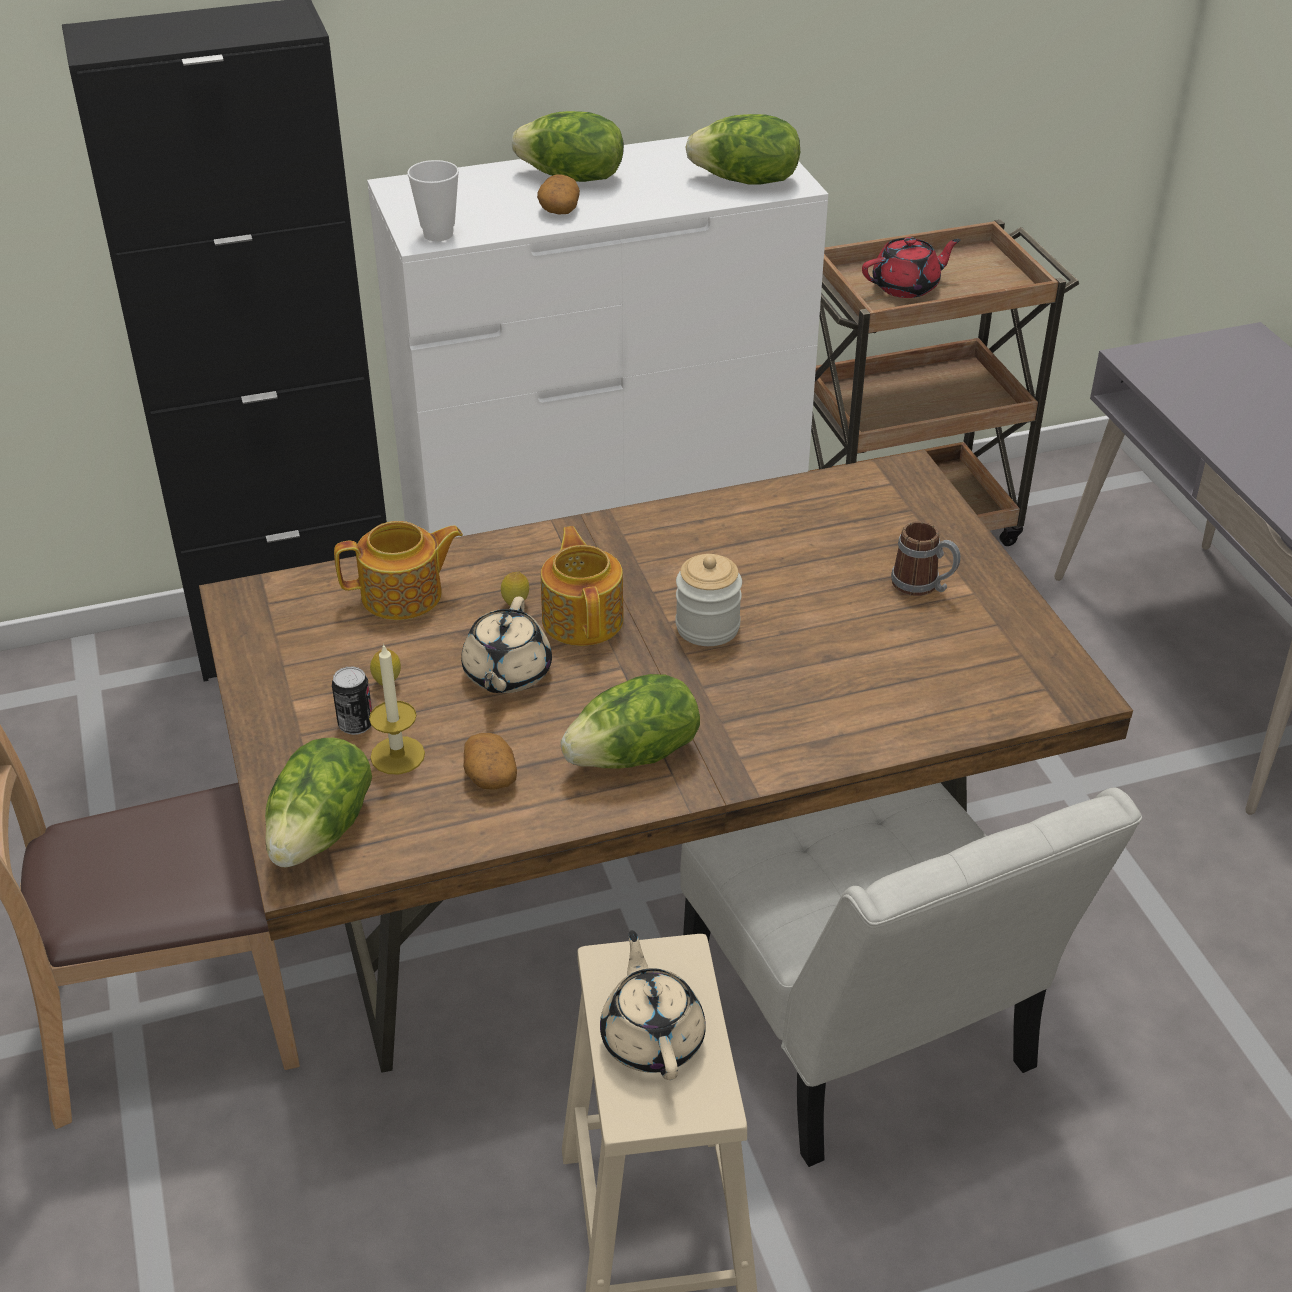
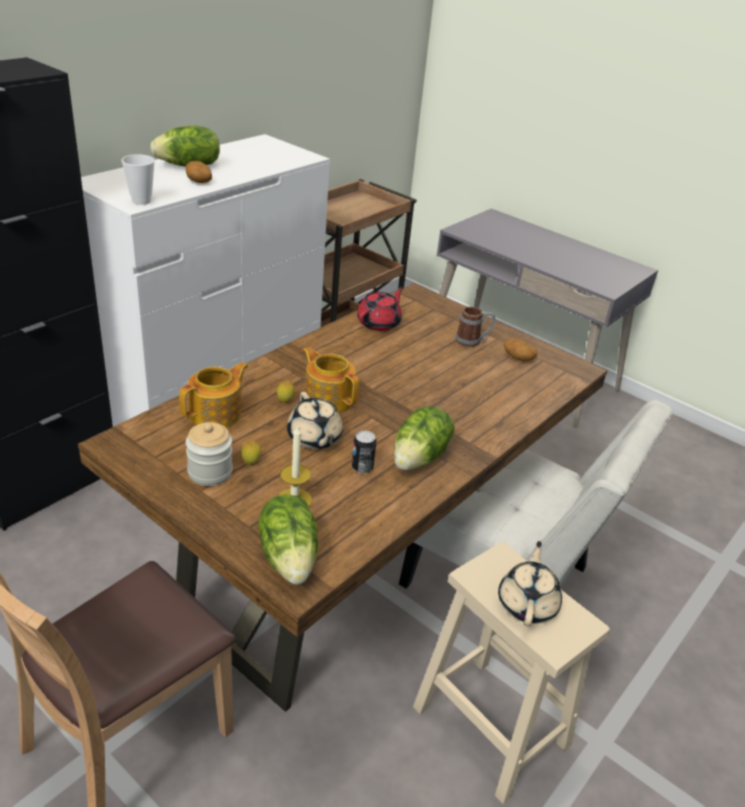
camera: 35 degrees left, 5 degrees down
can [332,667,372,735] -> can moved to [352,431,377,474]
potato [463,733,517,790] -> potato moved to [504,338,537,362]
beige teapot [600,930,706,1080] -> beige teapot turned 60 degrees clockwise [498,541,562,626]
jar [676,554,742,646] -> jar moved to [186,422,233,486]
lettuce [686,114,801,185] -> none
red teapot [862,237,961,298] -> red teapot moved to [357,287,404,331]

